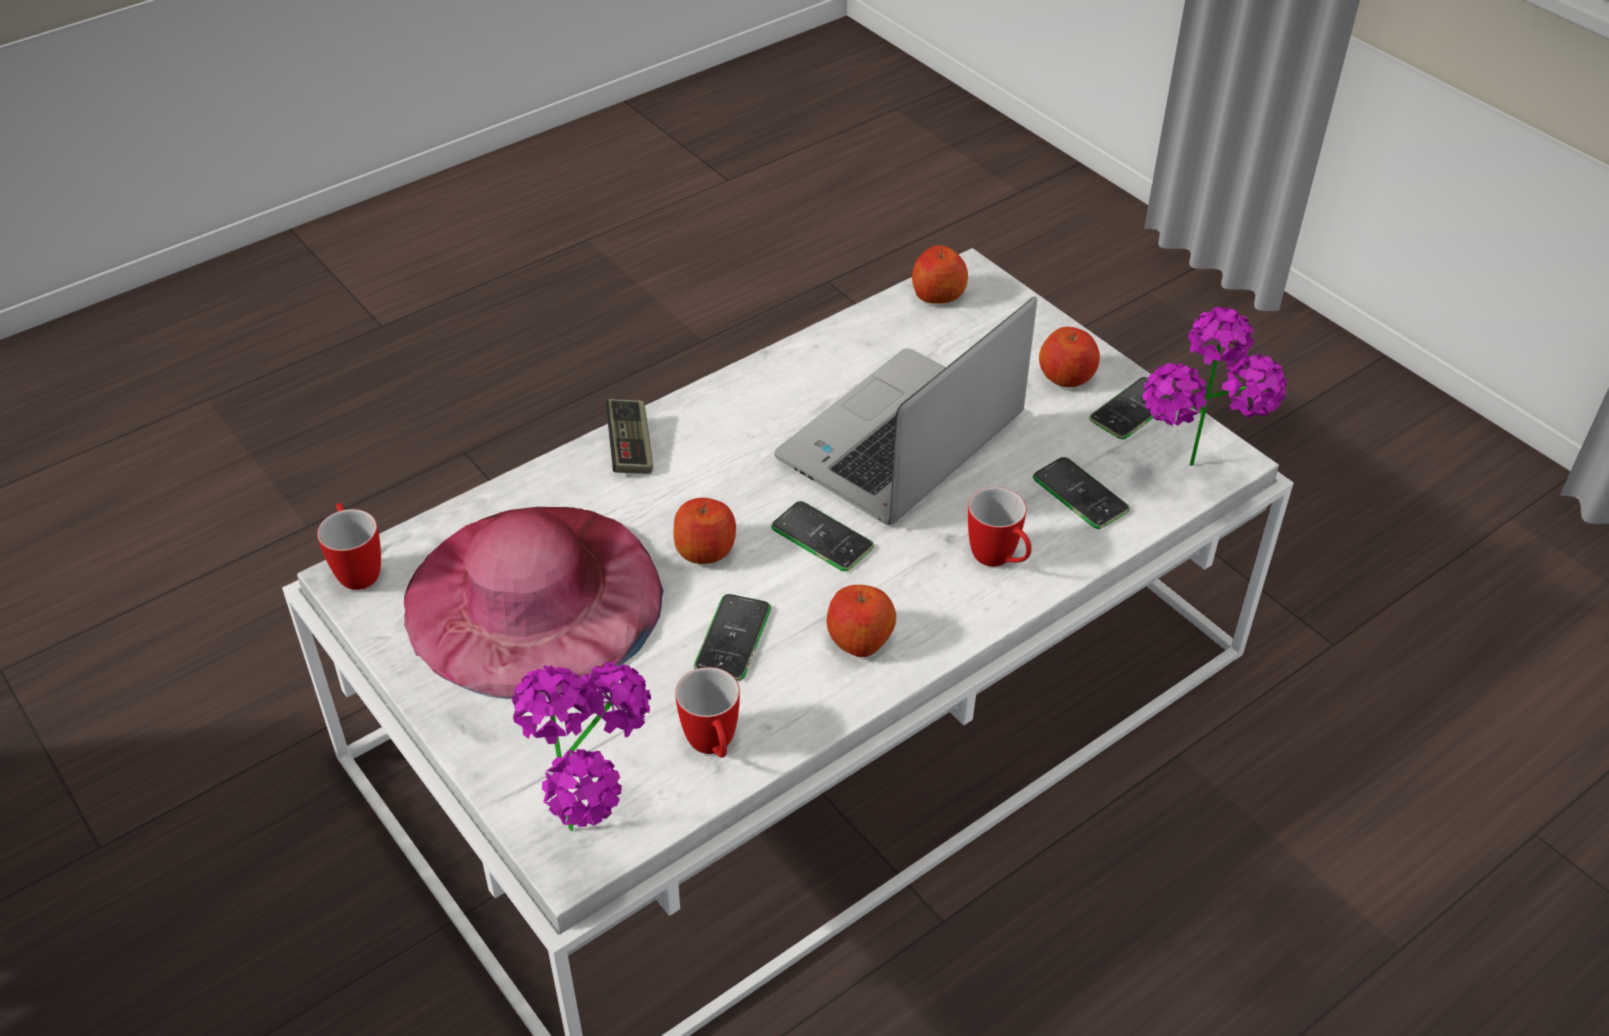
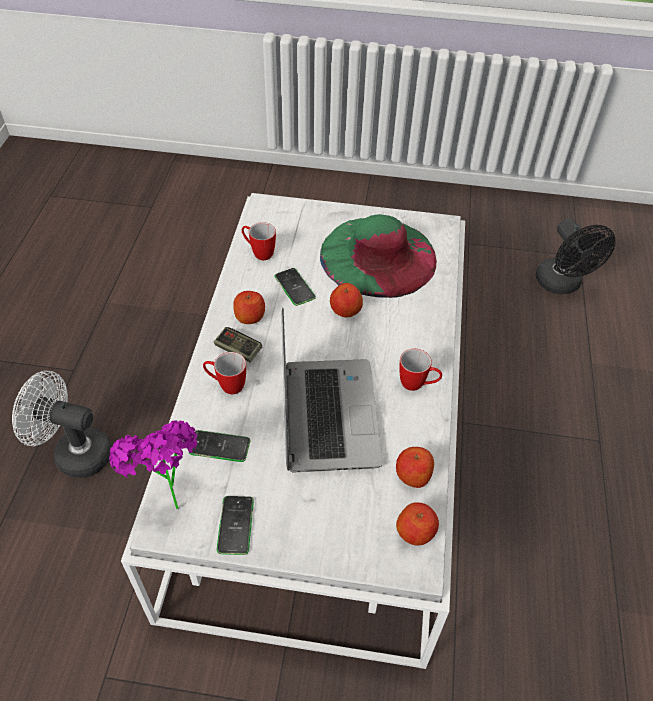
camera: 135 degrees right, 5 degrees up
mug [317,503,381,590] -> mug moved to [399,349,442,391]
pink hat [404,507,664,699] -> green hat [320,214,437,298]
potted plant [512,662,651,831] -> none
game controller [606,399,653,474] -> game controller moved to [214,327,262,362]
phone [771,501,874,571] -> none
apple [1039,327,1100,387] -> apple moved to [396,447,434,488]
none -> white fan [12,371,112,478]
none -> black fan [536,219,616,294]

